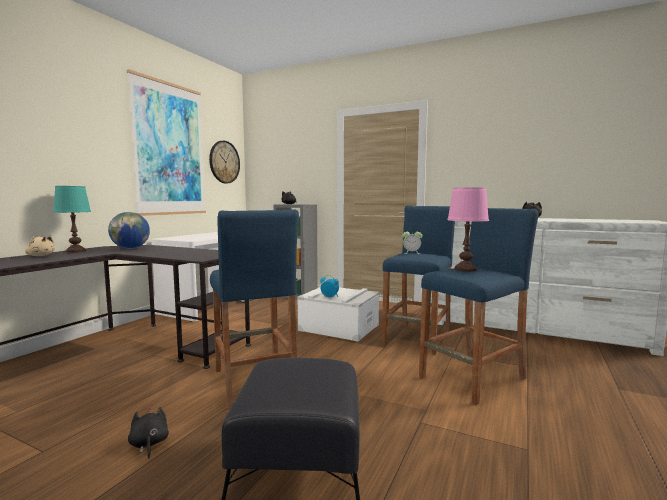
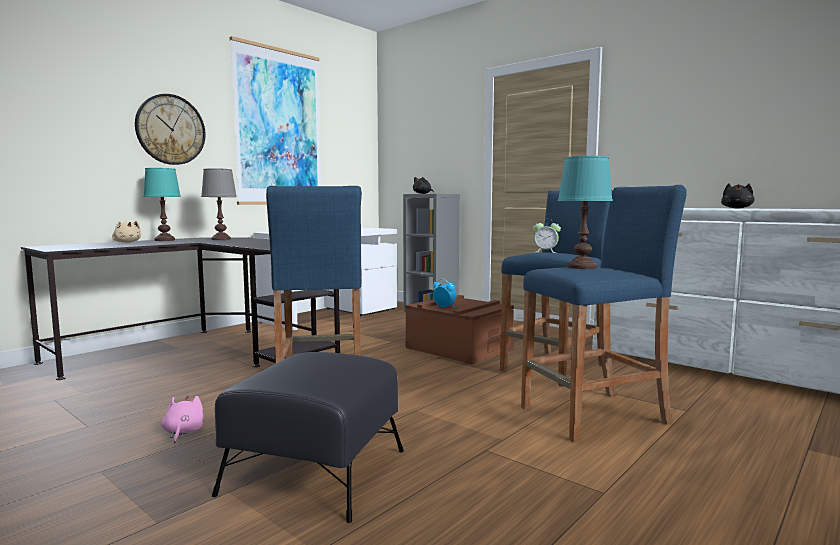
camera: 15 degrees right, 0 degrees up
globe [108,212,150,249] -> grey table lamp [201,168,237,240]
black plush toy [128,407,169,459] -> pink plush toy [161,395,204,443]
wall clock [209,141,240,183] -> wall clock moved to [135,94,206,165]
white storage box [297,287,379,342] -> brown storage box [405,295,514,365]
pink table lamp [447,187,489,272] -> turquoise table lamp [558,156,613,269]

